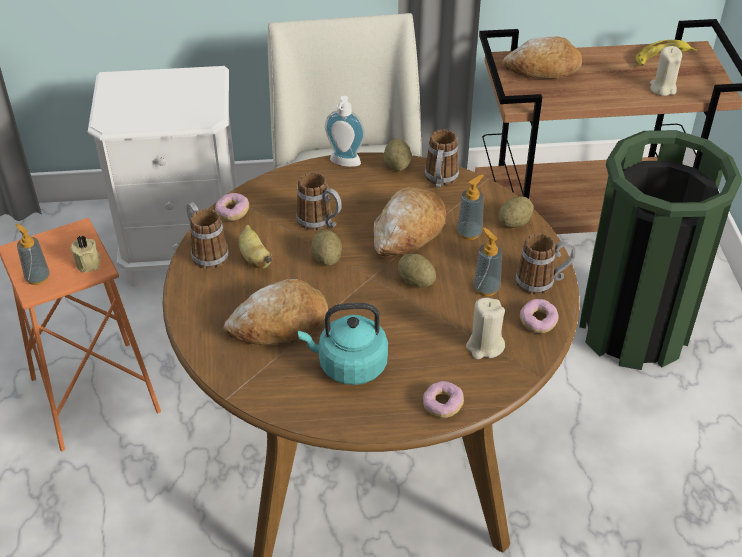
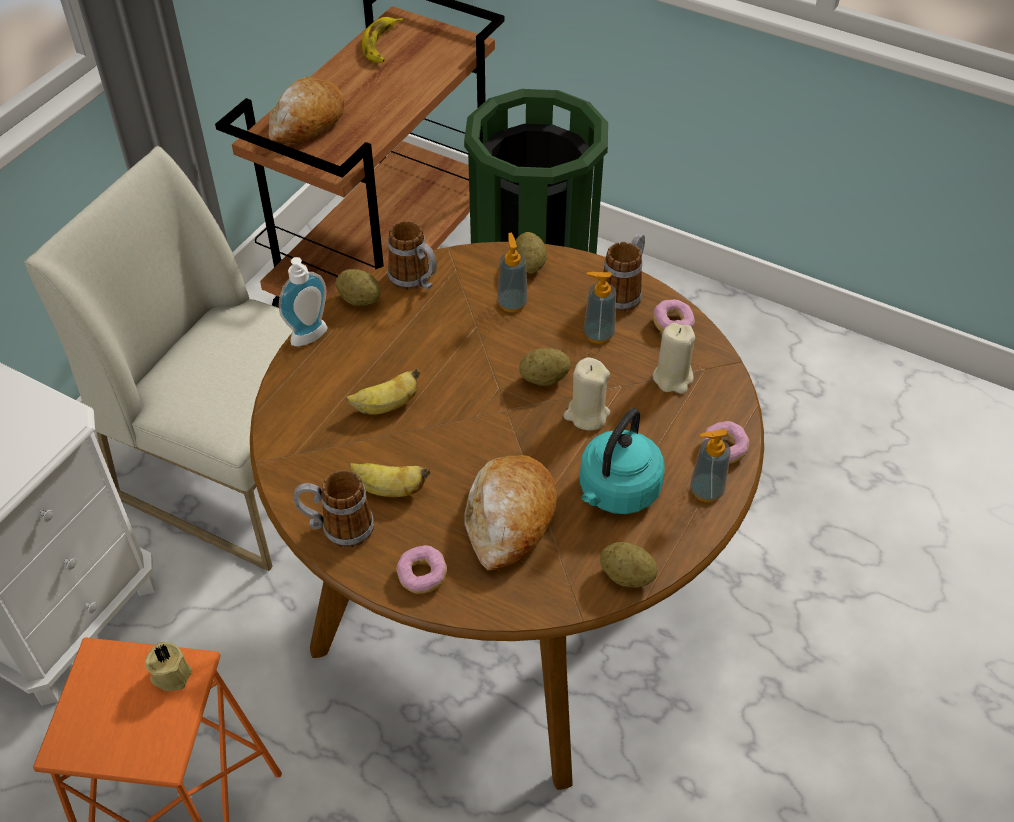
camera: 55 degrees left, 5 degrees up
soap dispenser [15,223,50,285] -> soap dispenser moved to [690,429,731,502]
donut [215,193,249,221] -> donut moved to [396,545,447,594]
mug [296,172,342,230] -> banana [346,368,420,415]
potato [311,230,342,265] -> potato moved to [600,542,658,587]
bread [374,187,447,256] -> none
beige candle [650,46,682,96] -> beige candle moved to [564,357,610,430]

